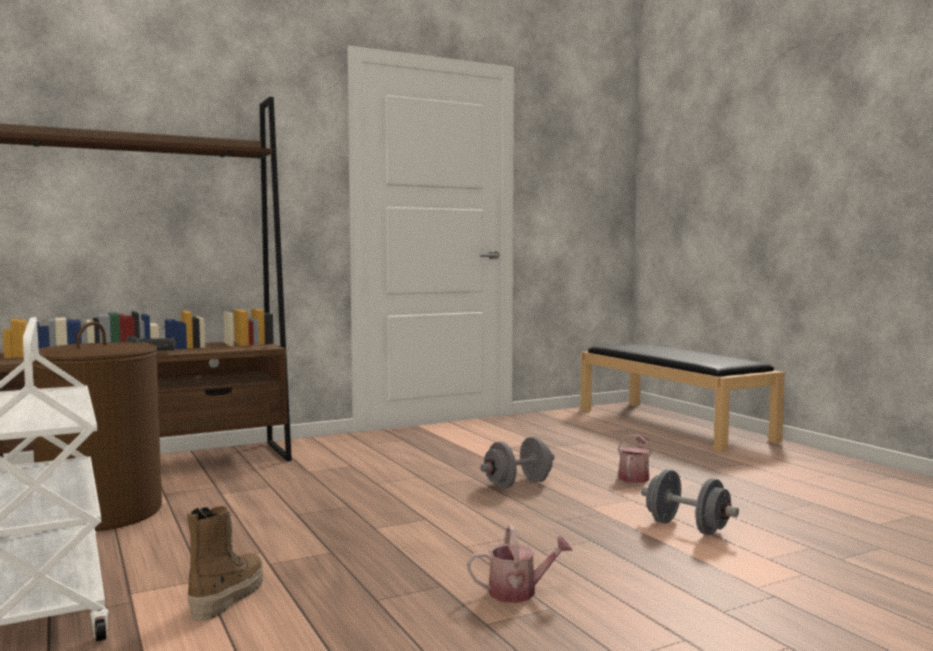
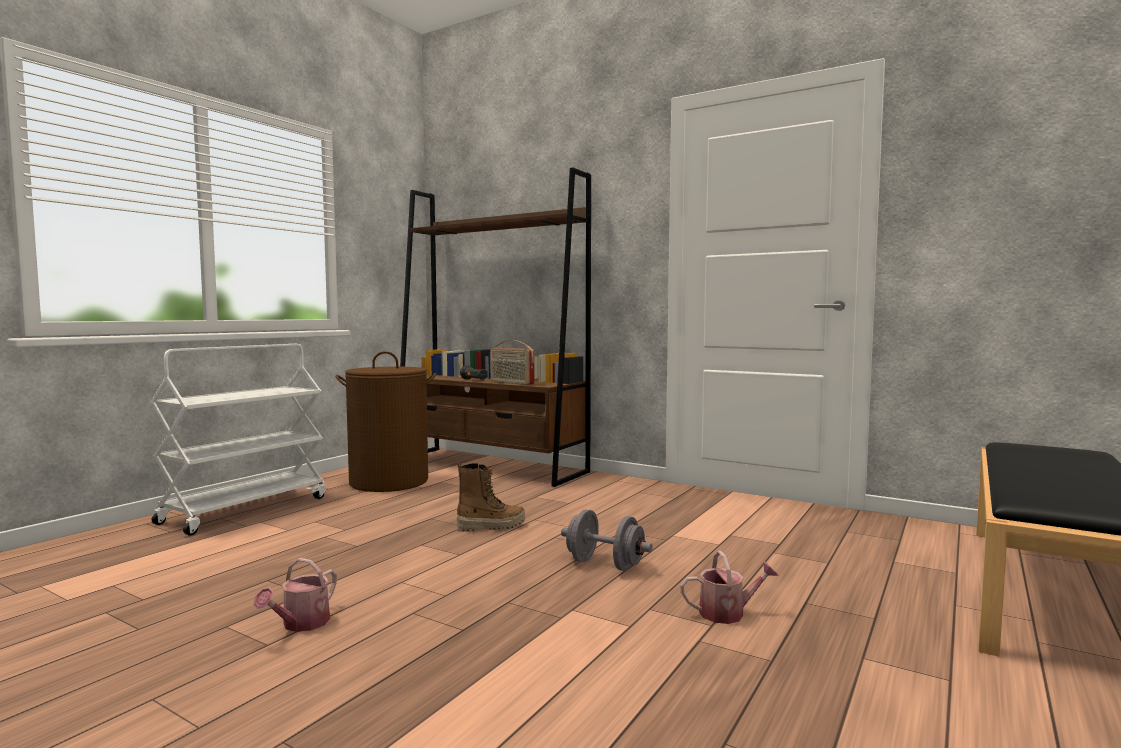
camera: 60 degrees right, 0 degrees up
boot [187,507,263,621] -> boot moved to [457,463,525,532]
watering can [467,525,573,603] -> watering can turned 60 degrees clockwise [254,558,337,632]
grey dumbbell [641,469,739,535] -> none
none -> radio [490,340,535,385]

